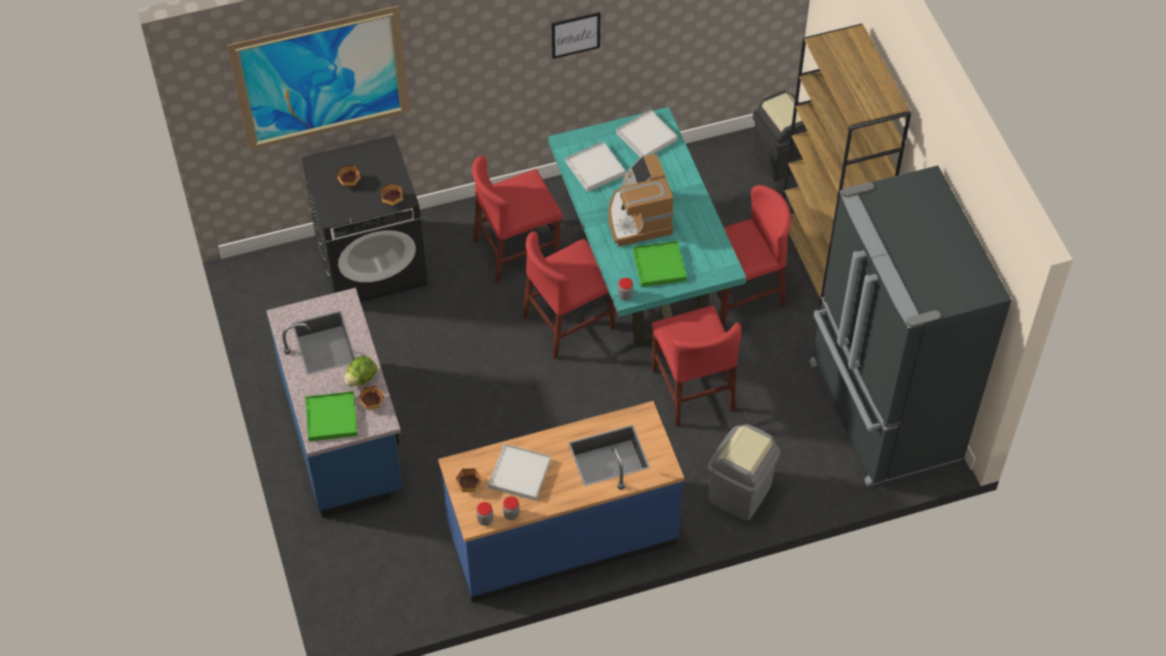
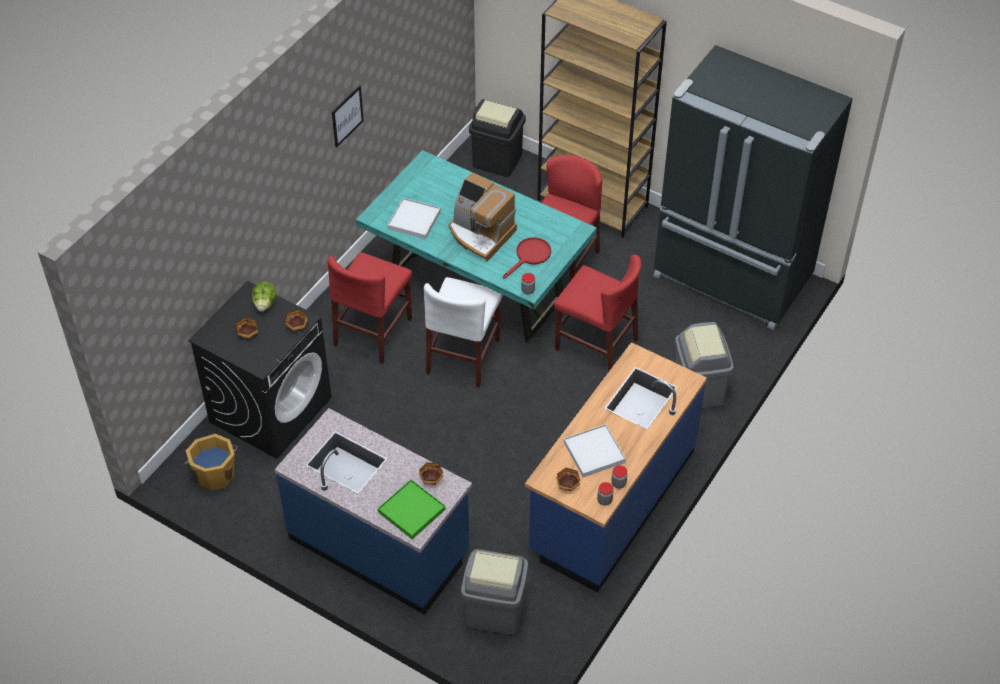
camera: 40 degrees left, 5 degrees down
picture [227,6,410,150] -> none
lettuce [344,356,377,387] -> lettuce moved to [252,281,276,312]
red chair [523,232,615,359] -> white chair [424,277,503,388]
white tray [616,109,678,157] -> none
green tray [633,241,687,287] -> red frying pan [503,237,551,279]
none -> orange bucket [183,434,238,491]
none -> grey trash can [461,549,528,635]

